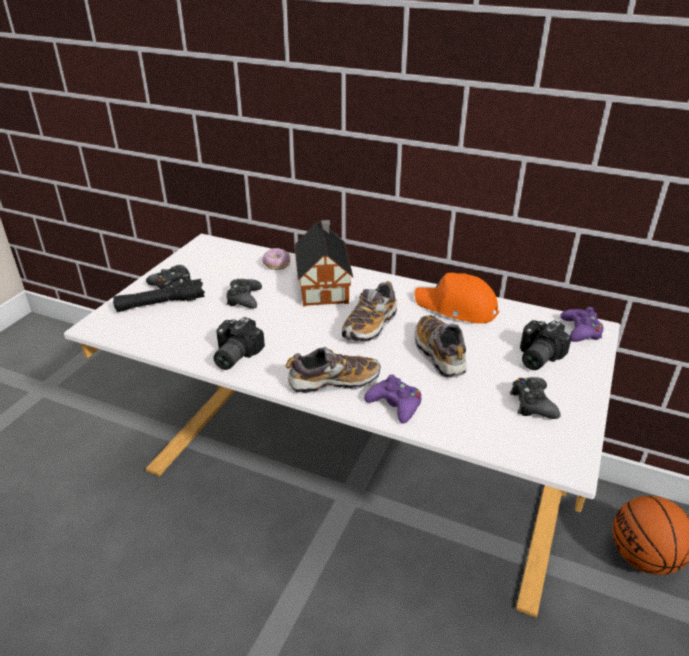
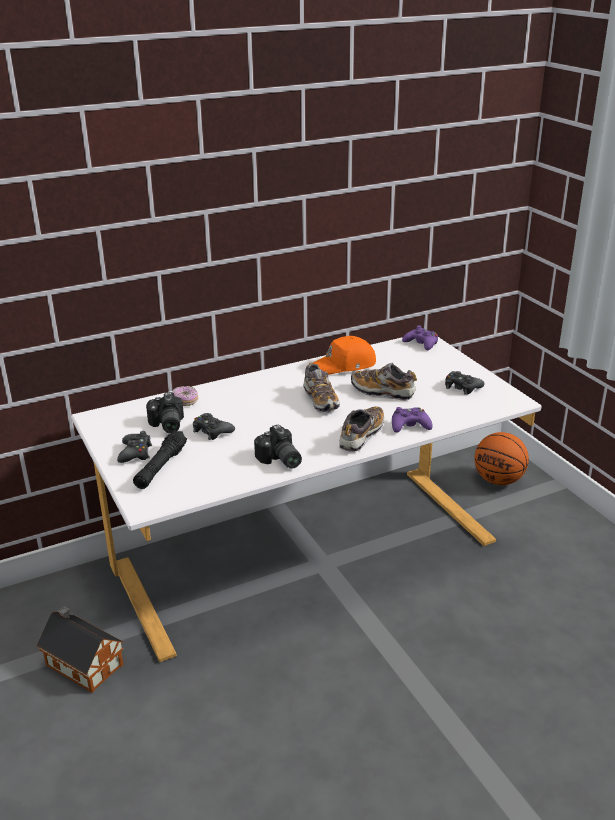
camera: 50 degrees left, 5 degrees down
toy house [294,220,353,306] -> toy house moved to [36,606,124,693]
camera [520,320,571,370] -> camera moved to [146,392,184,434]

